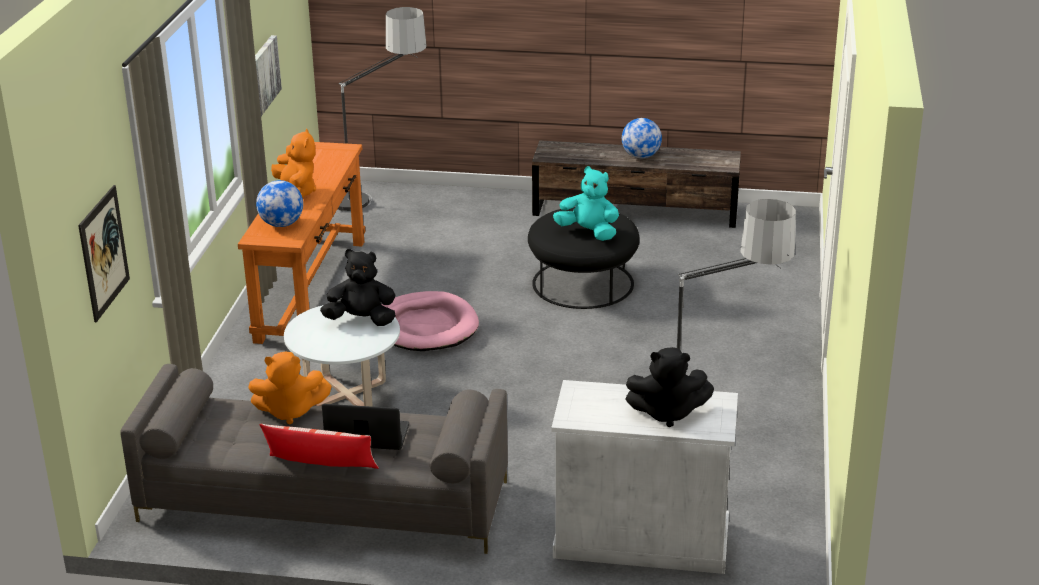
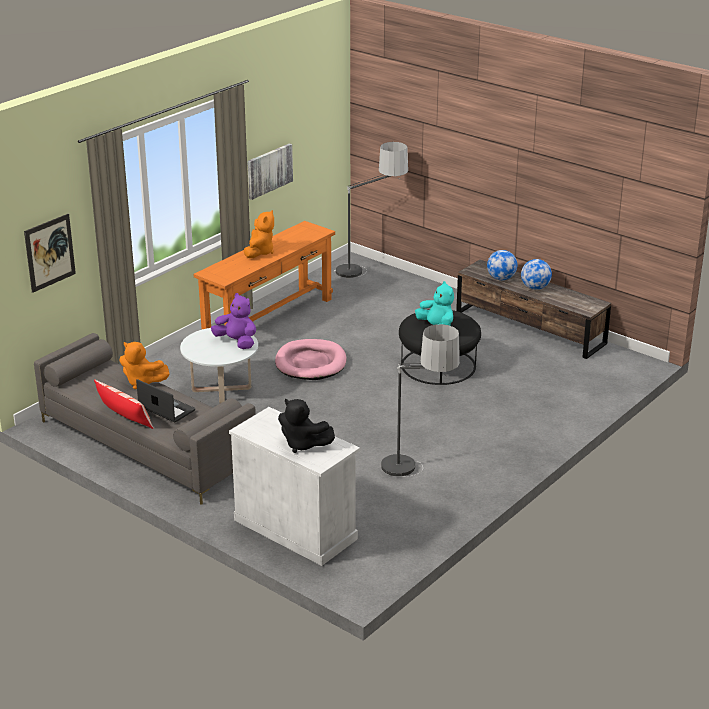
camera: 30 degrees right, 0 degrees up
globe [256,180,303,227] -> globe moved to [487,250,517,280]
black plush toy [320,249,396,326] -> purple plush toy [211,293,256,349]

